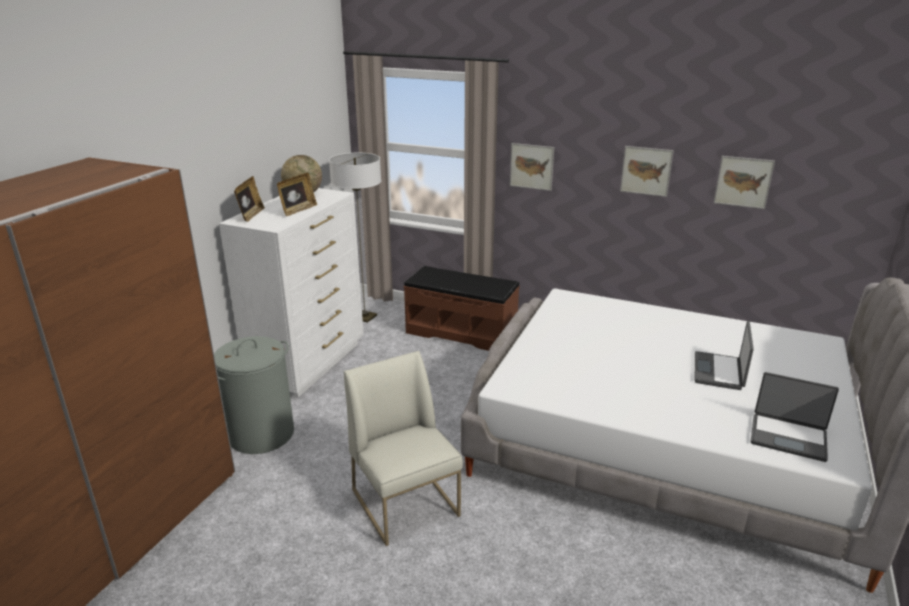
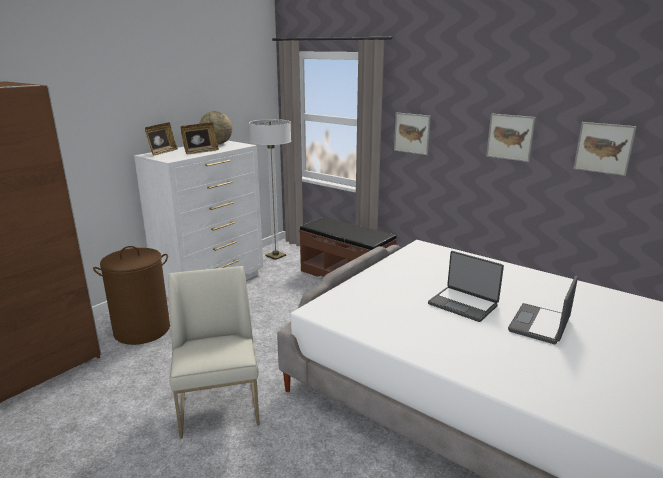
camera: 15 degrees right, 5 degrees down
grey laundry basket [214,336,294,454] -> brown laundry basket [93,246,170,345]
laptop [751,372,839,462] -> laptop moved to [428,251,504,322]

